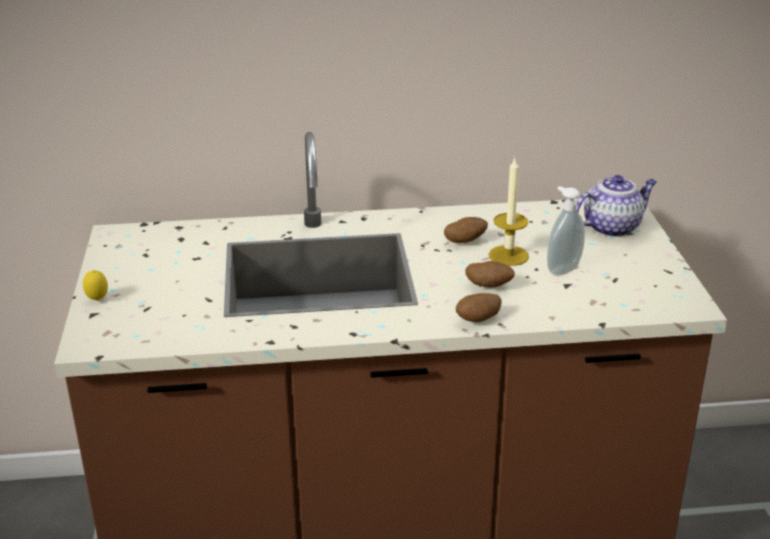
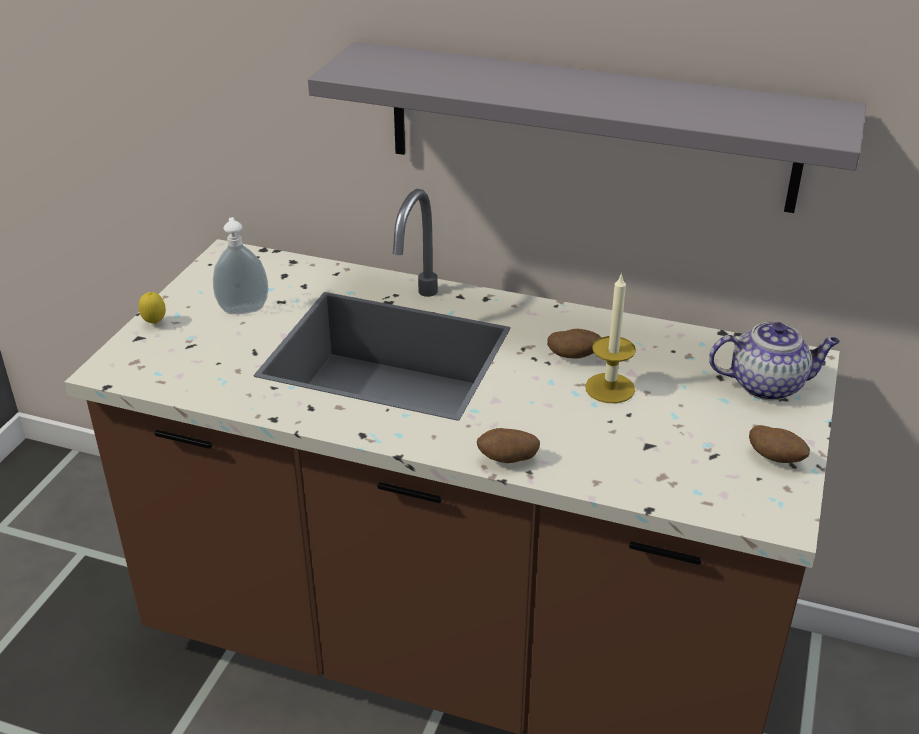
camera: 25 degrees right, 5 degrees up
potato [465,261,515,288] -> potato moved to [749,425,810,463]
soap dispenser [547,186,585,276] -> soap dispenser moved to [213,217,268,314]
none -> grey shelf [308,41,866,213]

